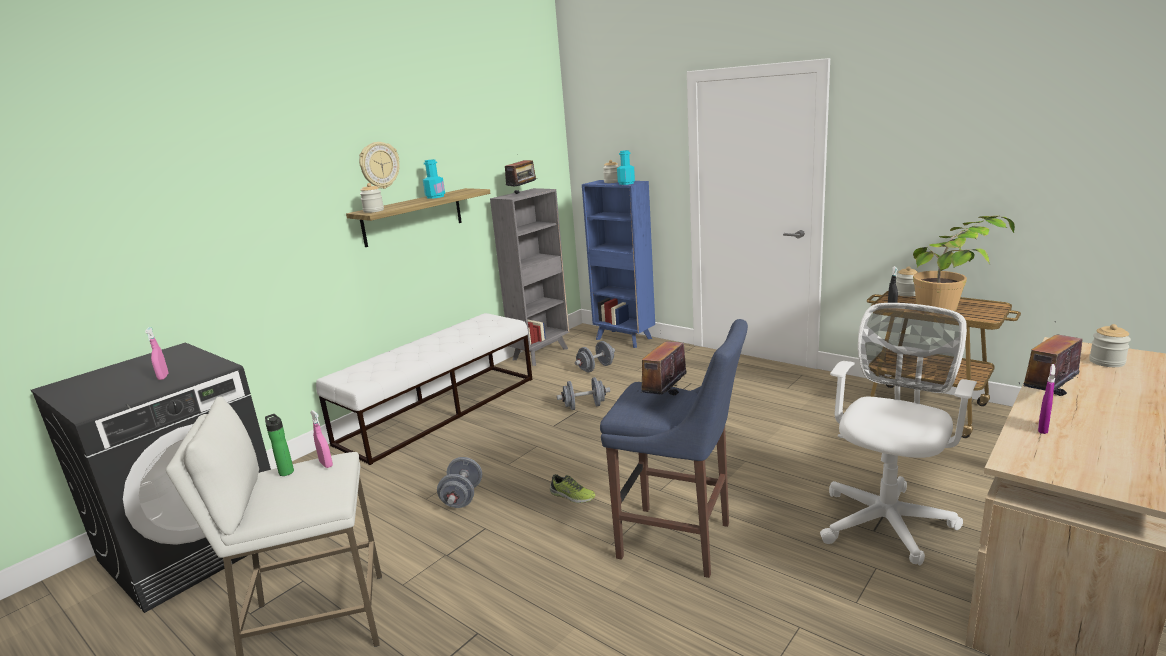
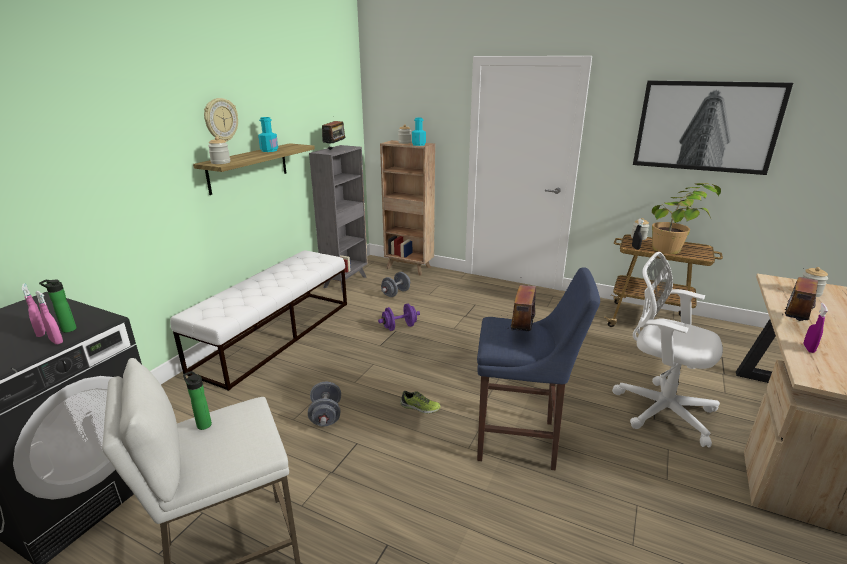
camera: 15 degrees left, 5 degrees up
pink spray bottle [310,410,333,468] -> pink spray bottle moved to [35,291,63,344]
grey dumbbell [557,377,610,410] -> purple dumbbell [378,304,420,331]
blue bookcase [582,180,655,348] -> brown bookcase [380,140,435,276]
white office chair [820,303,977,566] -> white office chair turned 75 degrees counterclockwise [612,252,723,448]
none -> bottle [39,279,77,333]
none -> picture [633,80,793,175]

